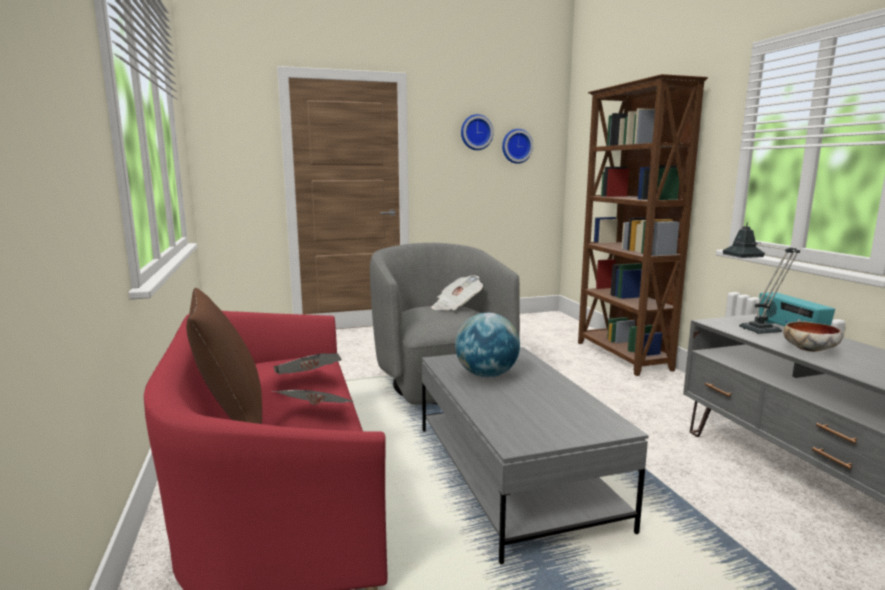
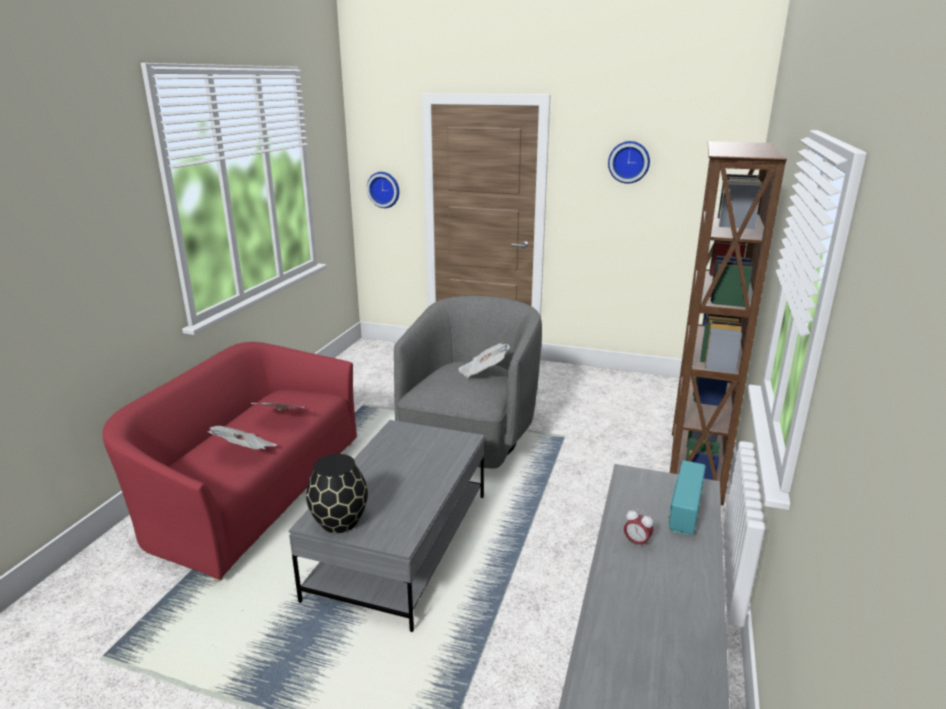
camera: 35 degrees right, 10 degrees up
brown pillow [186,288,262,424] -> none
globe [455,313,520,377] -> none
wall clock [502,129,533,164] -> wall clock moved to [367,172,399,208]
table lamp [723,222,800,334] -> none
bowl [783,321,843,352] -> alarm clock [624,508,654,549]
none -> black vase [306,454,368,533]

